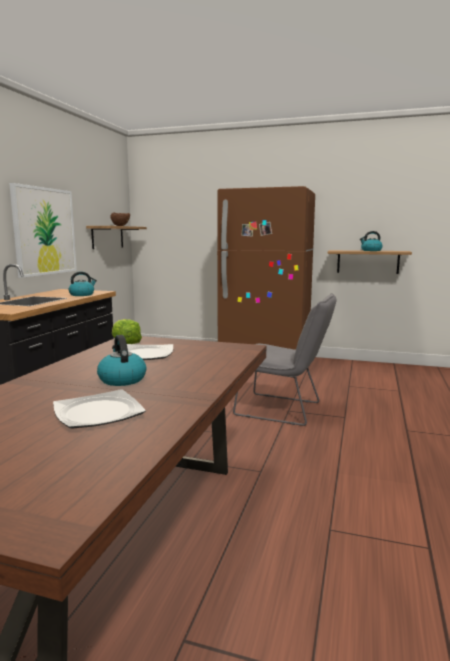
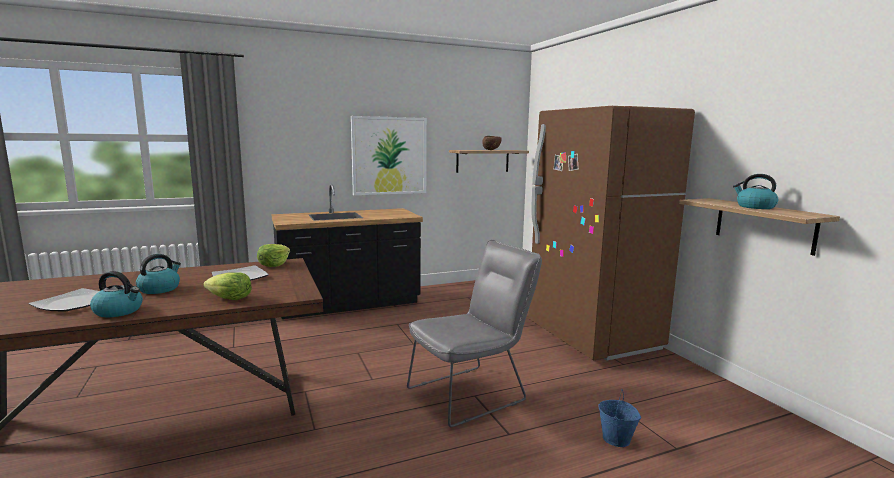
camera: 50 degrees right, 0 degrees up
kettle [69,272,97,296] -> kettle moved to [90,271,143,317]
grey chair [233,293,337,426] -> grey chair turned 105 degrees counterclockwise [407,240,542,427]
none -> lettuce [203,272,252,300]
none -> blue bucket [599,389,641,447]

